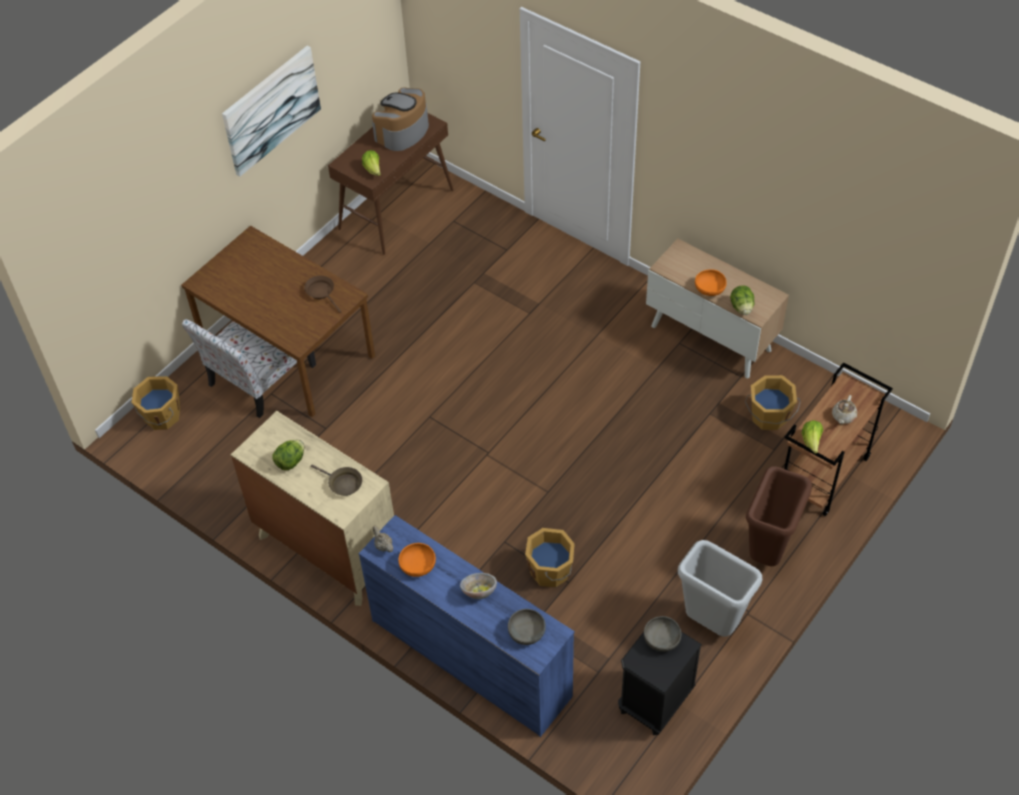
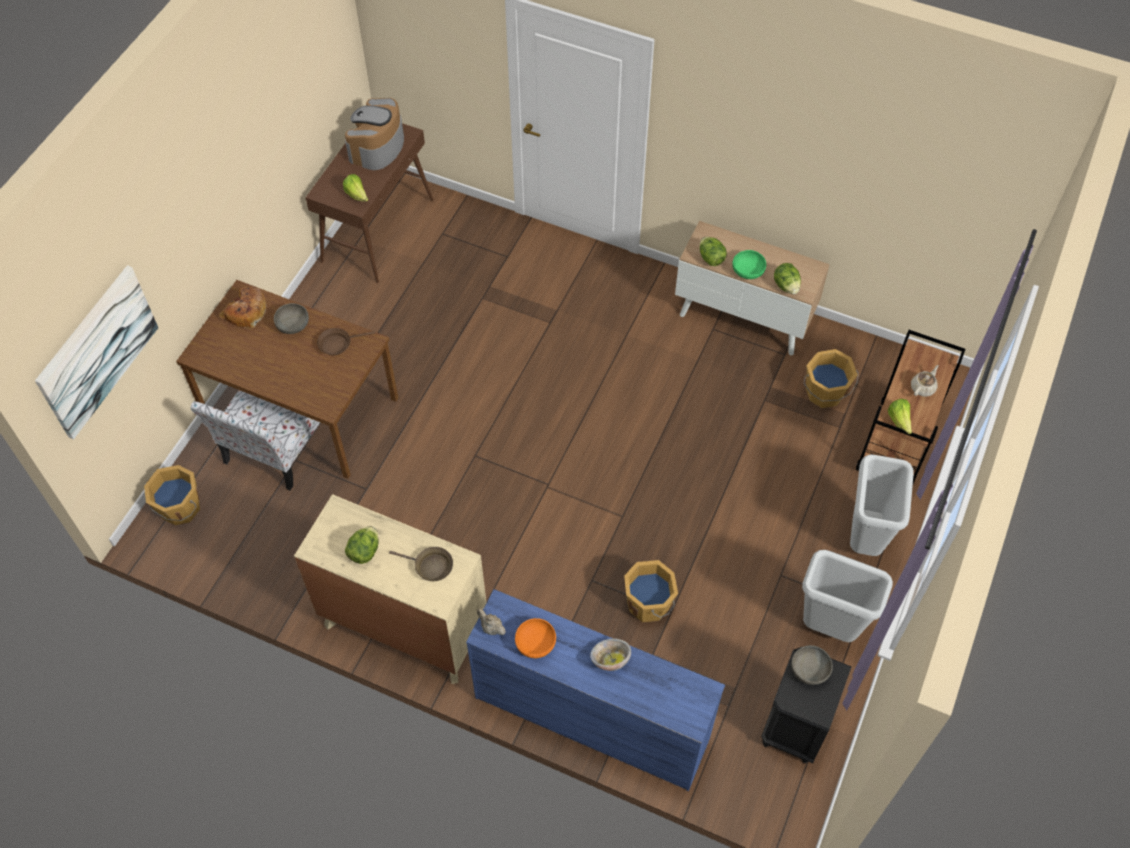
camera: 15 degrees left, 5 degrees up
picture [222,46,321,177] -> picture moved to [35,265,158,439]
brown frying pan [304,276,342,313] -> brown frying pan turned 60 degrees counterclockwise [317,328,375,355]
grey bowl [508,609,546,645] -> grey bowl moved to [274,303,309,334]
orange bowl [695,269,727,296] -> green bowl [732,250,766,279]
brown trash can [746,466,812,566] -> grey trash can [850,454,914,556]
beige teapot [832,395,857,424] -> beige teapot turned 150 degrees counterclockwise [911,365,939,397]
none -> bread [219,287,267,328]
none -> lettuce [700,237,727,266]

